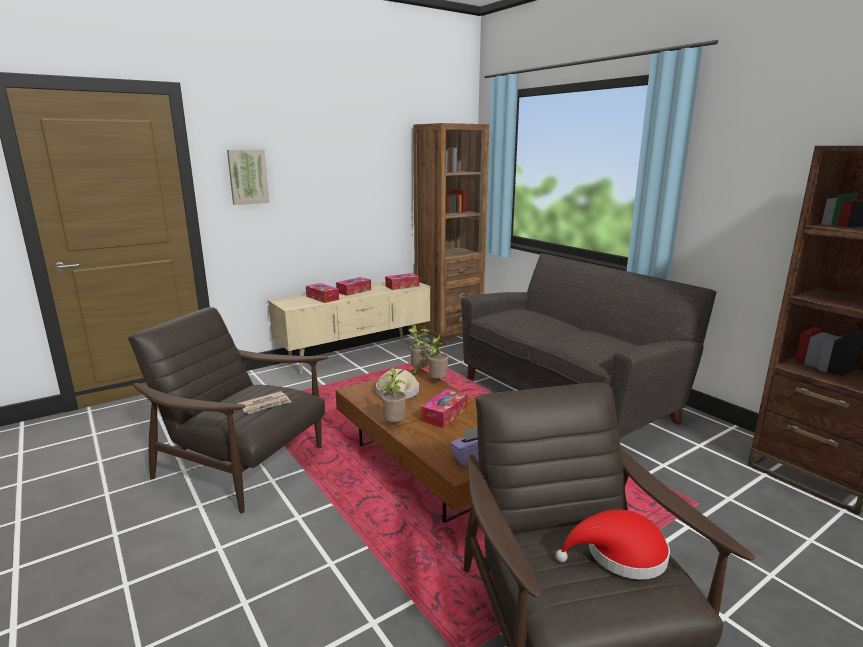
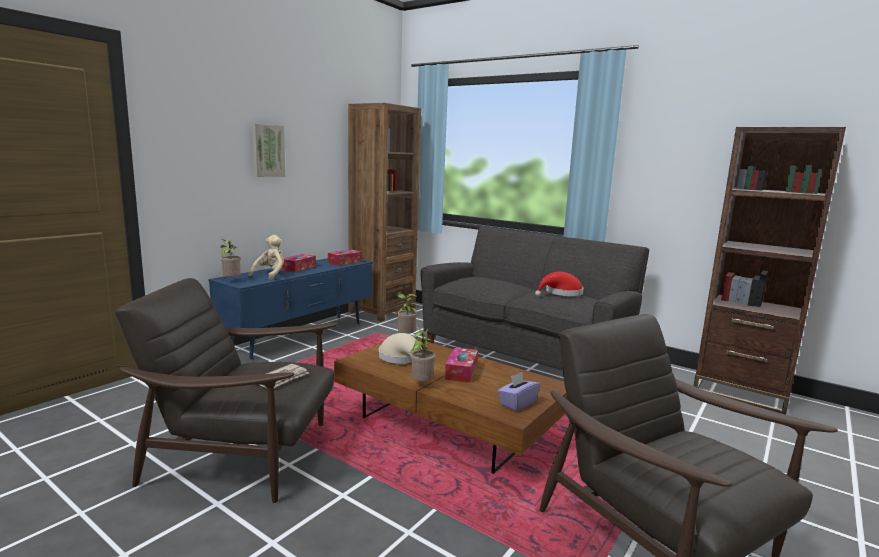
camera: 20 degrees left, 5 degrees down
picture [227,150,269,205] -> picture moved to [252,124,285,177]
beige tv stand [268,282,431,375] -> blue tv stand [208,258,373,360]
tissue box [306,283,339,303] -> beige plush toy [249,235,284,280]
potted plant [428,334,449,378] -> potted plant moved to [221,239,241,279]
red hat [556,509,670,579] -> red hat moved to [535,271,584,296]

